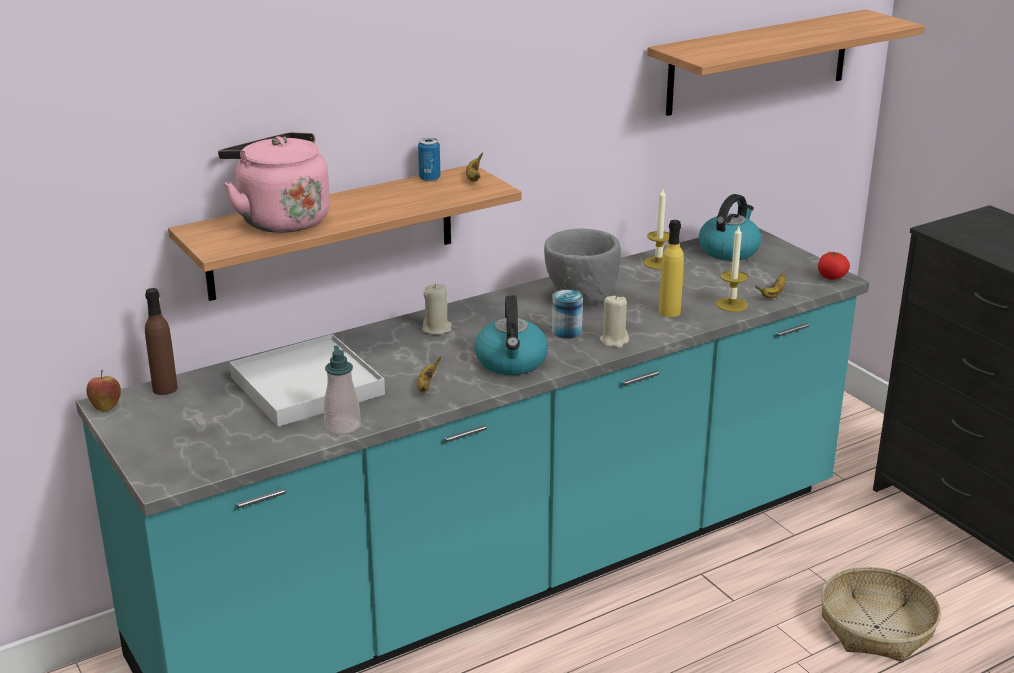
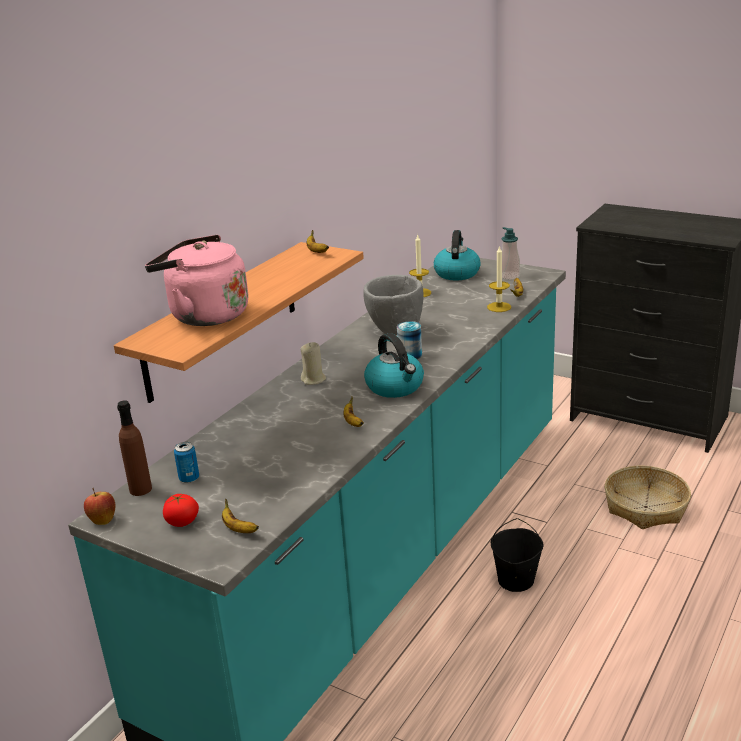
camera: 25 degrees left, 0 degrees up
white tray [230,334,385,427] -> none
soap dispenser [324,346,361,435] -> soap dispenser moved to [502,227,520,280]
can [418,138,440,182] -> can moved to [174,442,199,483]
beige candle [600,295,629,348] -> none
shelf [647,9,925,116] -> none
yellow bottle [659,220,684,317] -> none
tomato [818,252,850,280] -> tomato moved to [163,494,199,527]
none -> banana [222,499,259,533]
none -> black bucket [491,518,543,592]

